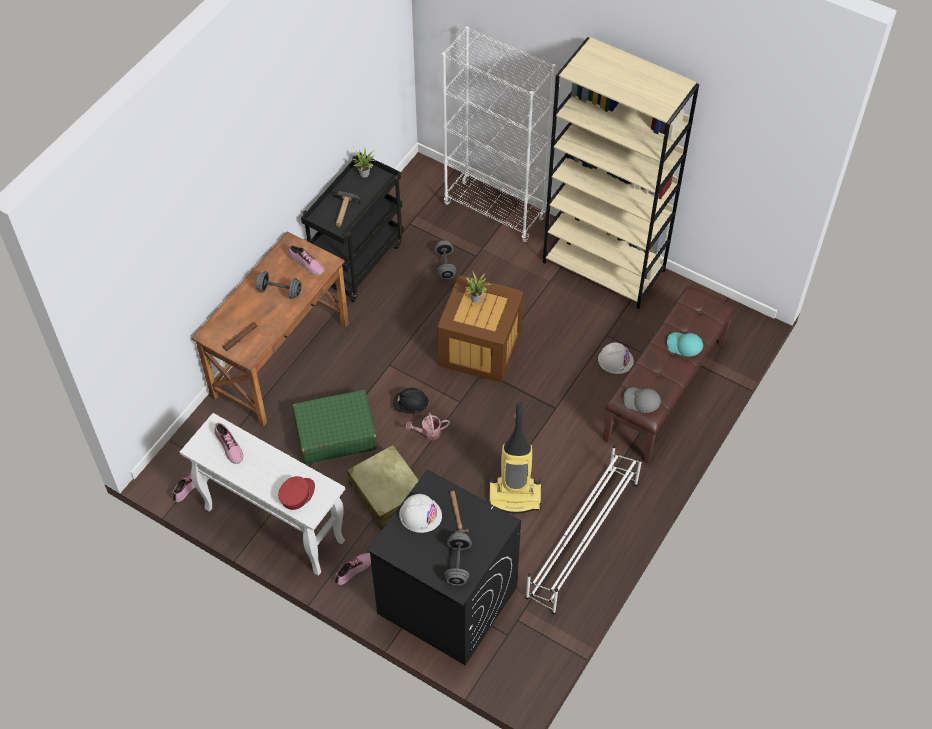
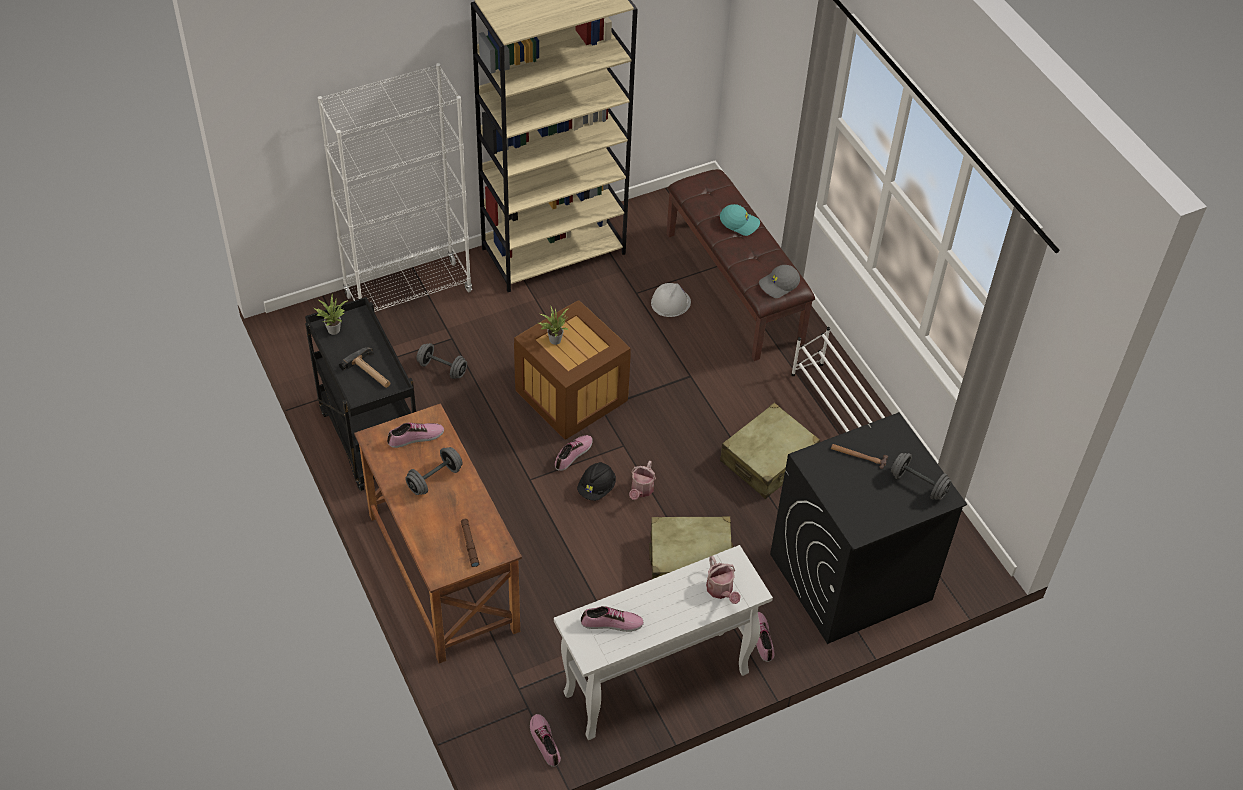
camera: 60 degrees left, 5 degrees down
red cap [278,476,315,510] -> watering can [706,556,741,604]
green suitcase [293,390,377,464] -> none
white hard hat [399,494,442,533] -> none
vacuum cleaner [489,403,541,514] -> beige suitcase [720,403,820,499]
turquoise cap [667,332,703,357] -> turquoise cap turned 135 degrees counterclockwise [720,204,760,236]
none -> shoe [555,435,593,471]

